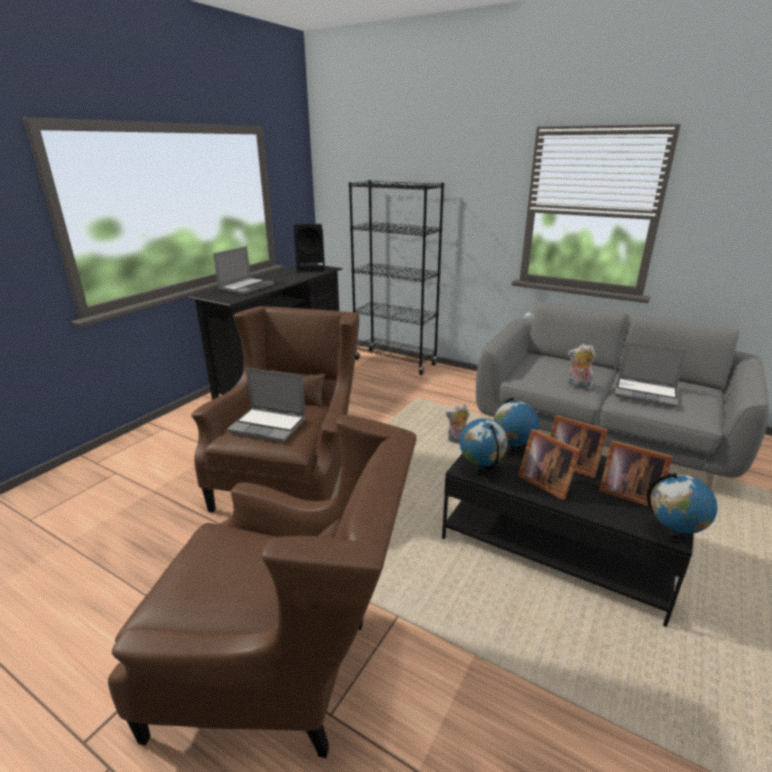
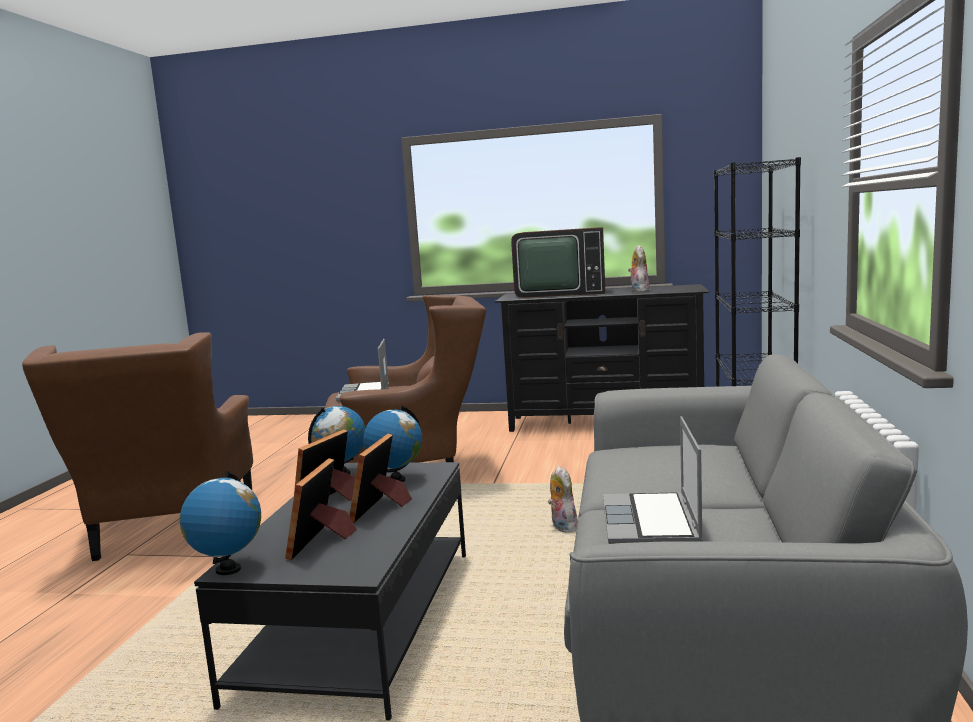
camera: 70 degrees right, 15 degrees down
laptop [213,246,274,294] -> television [511,227,605,298]
black speaker [294,224,325,272] -> none
plush toy [568,344,596,390] -> plush toy moved to [628,245,649,292]

